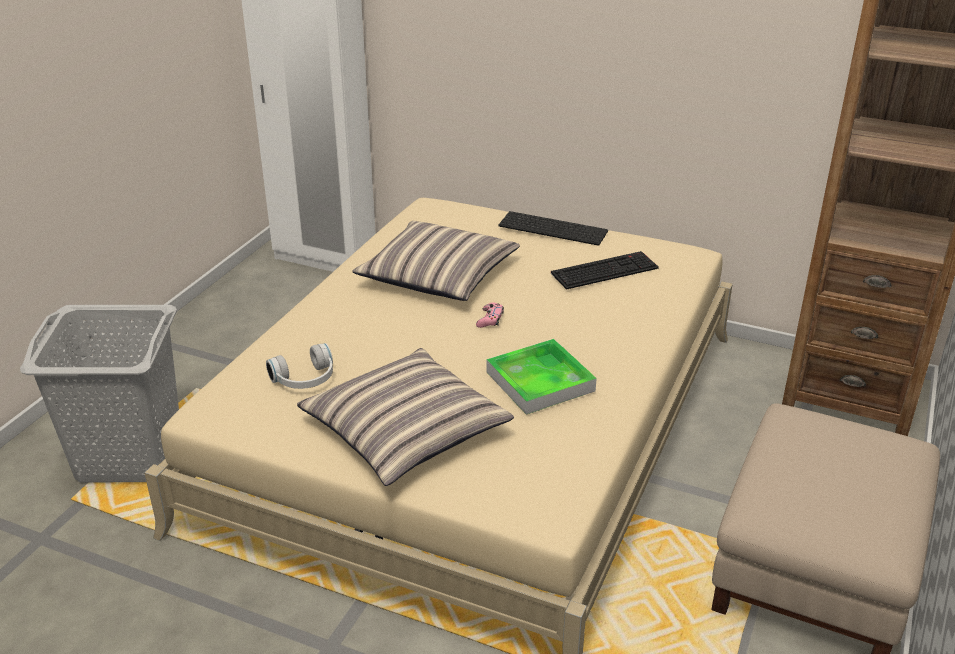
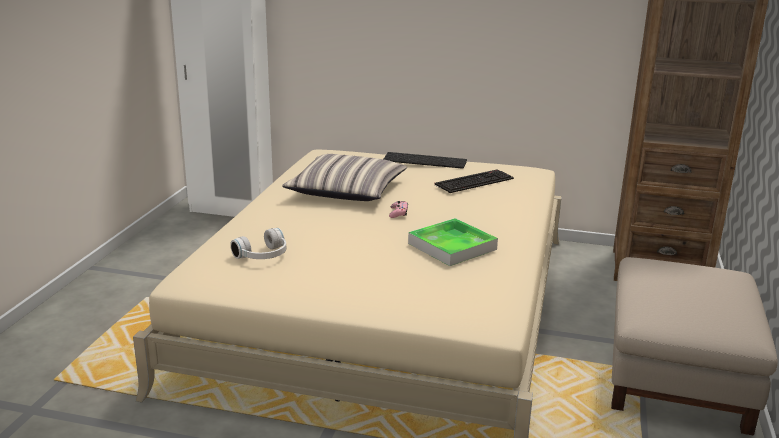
camera: 10 degrees left, 10 degrees down
grey laundry basket [20,305,179,483] -> none
pillow [297,348,514,486] -> none

